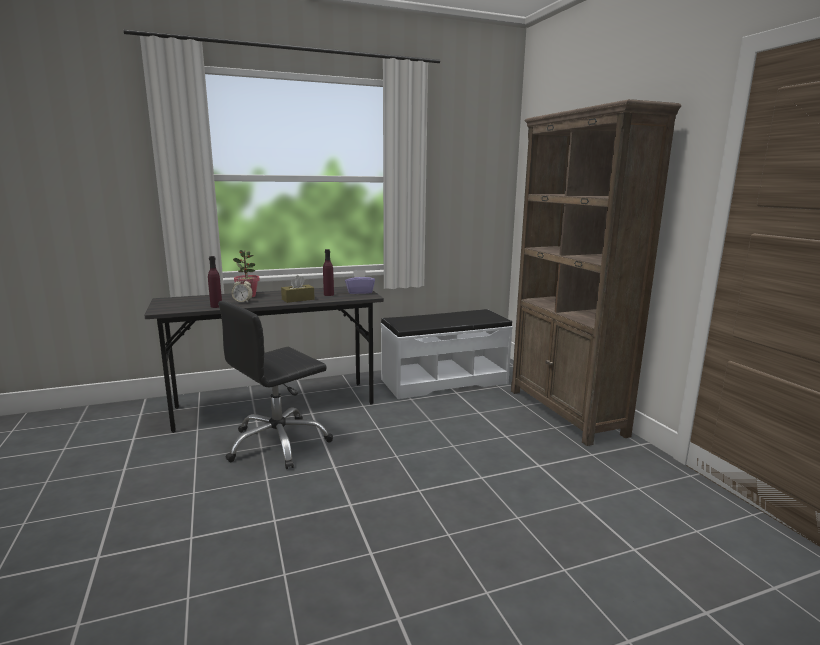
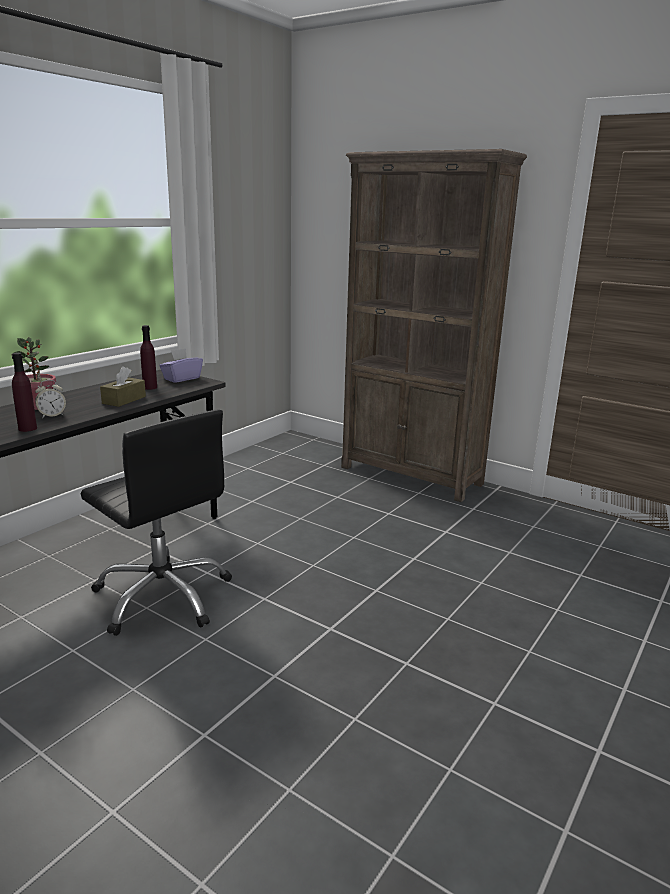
camera: 35 degrees left, 5 degrees up
black office chair [218,301,333,469] -> black office chair turned 60 degrees counterclockwise [81,409,232,636]
white bench [381,309,513,399] -> none

